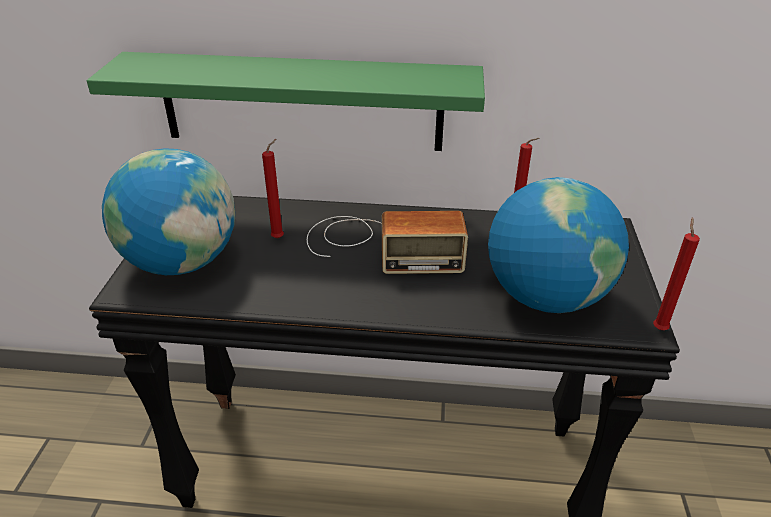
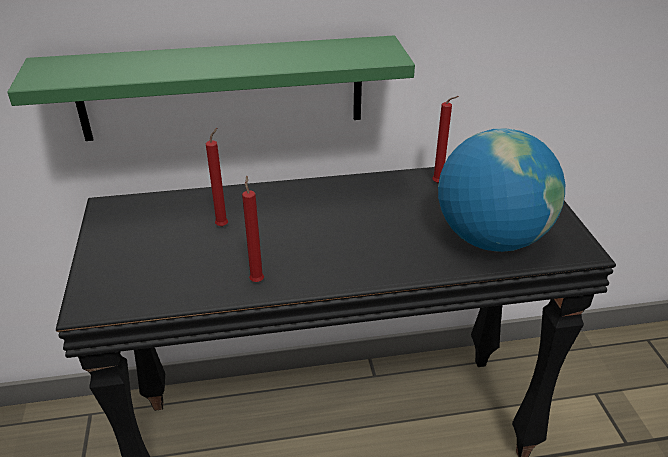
camera: 15 degrees left, 0 degrees up
globe [102,148,235,275] -> none
radio [307,211,468,274] -> none
red candle [653,217,700,330] -> red candle moved to [242,176,264,282]

